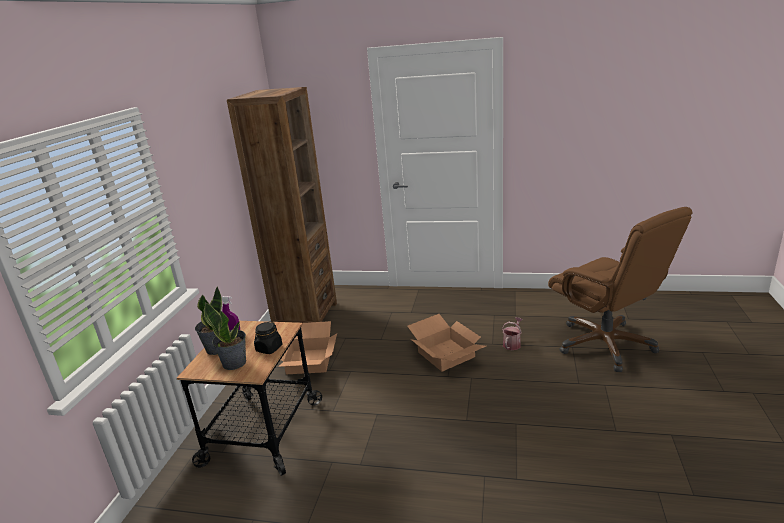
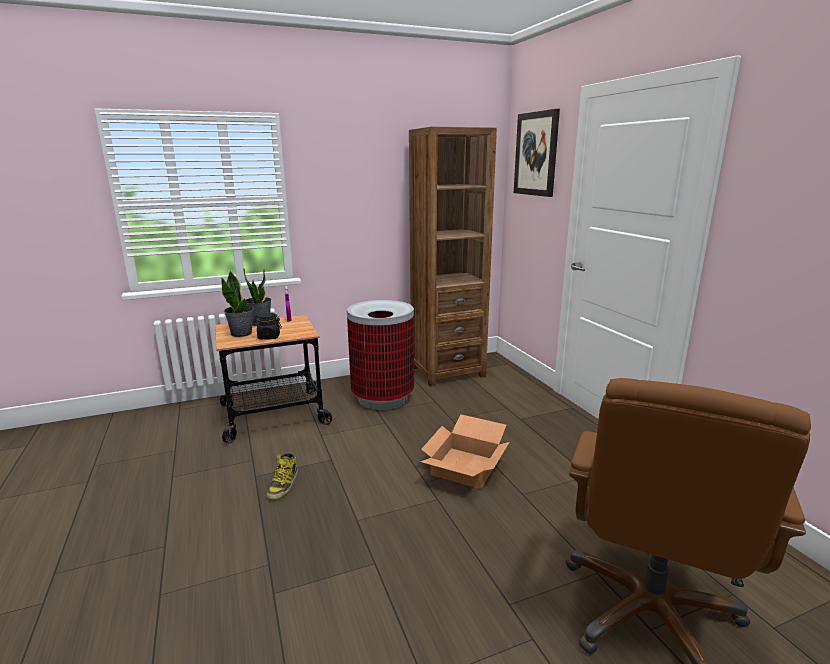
camera: 55 degrees right, 5 degrees down
cardboard box [278,321,337,374] -> trash can [347,300,414,410]
watering can [502,317,523,350] -> none
none -> boot [267,453,298,500]
none -> picture [514,109,560,197]

